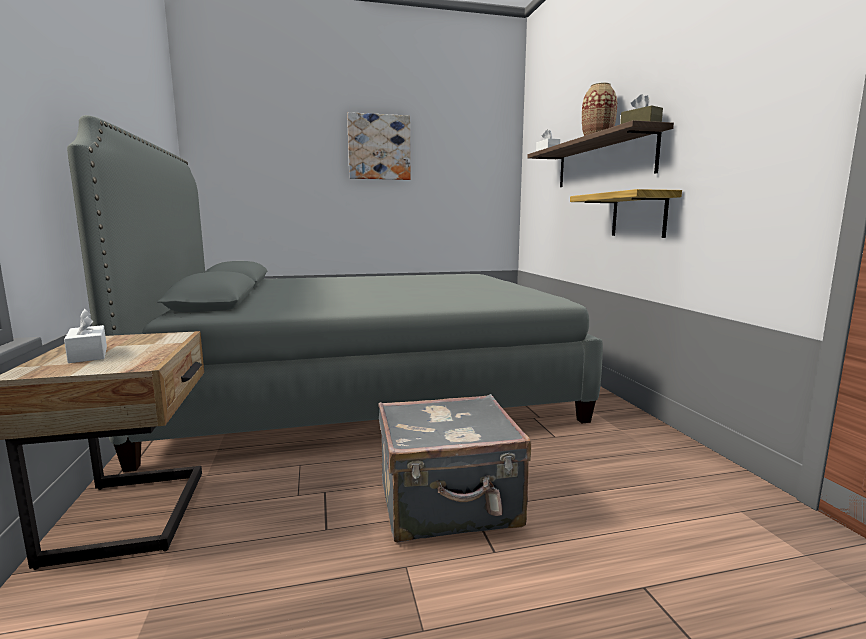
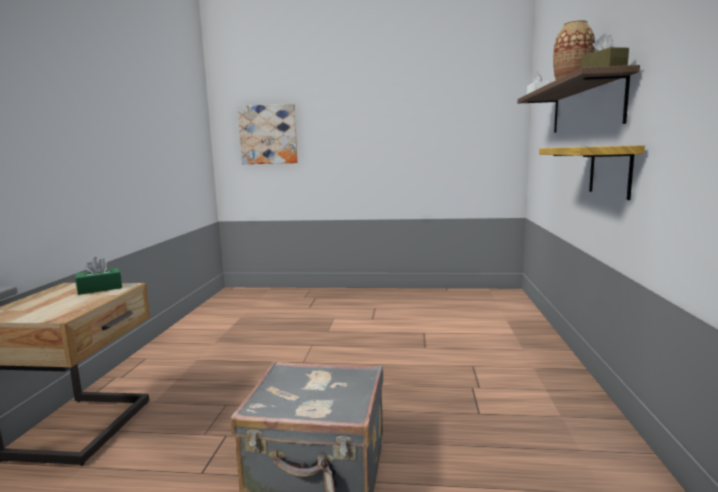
camera: 20 degrees right, 0 degrees up
white tissue box [64,309,107,363] -> none
grey bed [67,115,603,472] -> none
picture [347,112,411,180] -> picture moved to [238,104,298,164]
none -> green tissue box [75,257,122,295]

